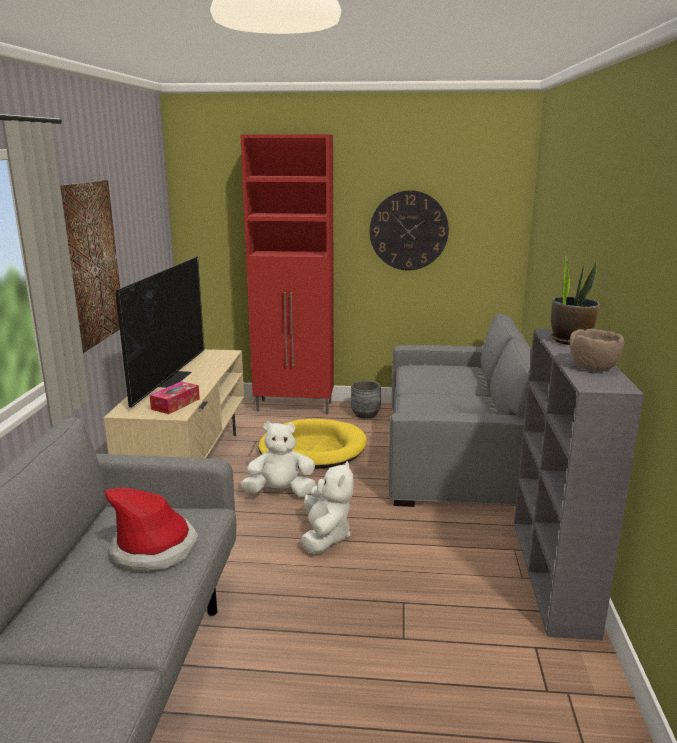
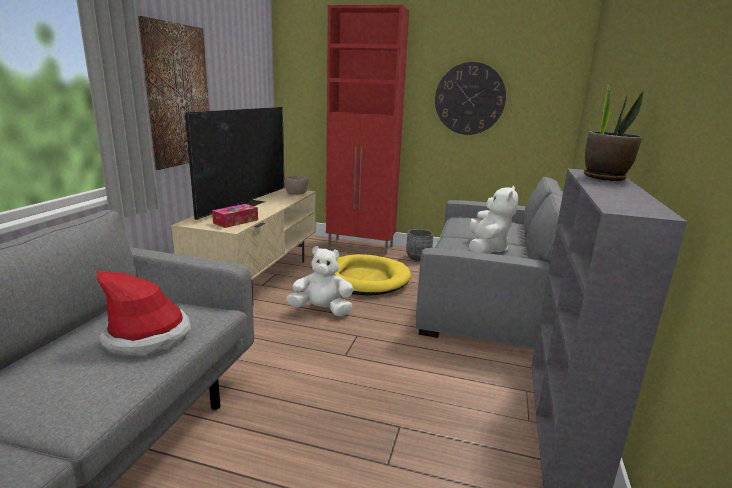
camera: 10 degrees right, 0 degrees up
white plush toy [300,461,354,554] -> white plush toy moved to [469,186,518,254]
brown bowl [569,329,624,371] -> brown bowl moved to [284,175,309,195]

